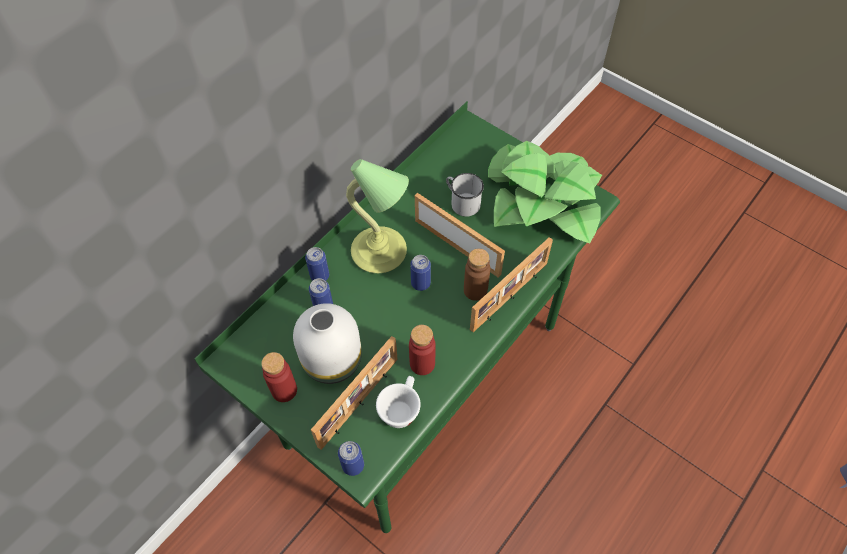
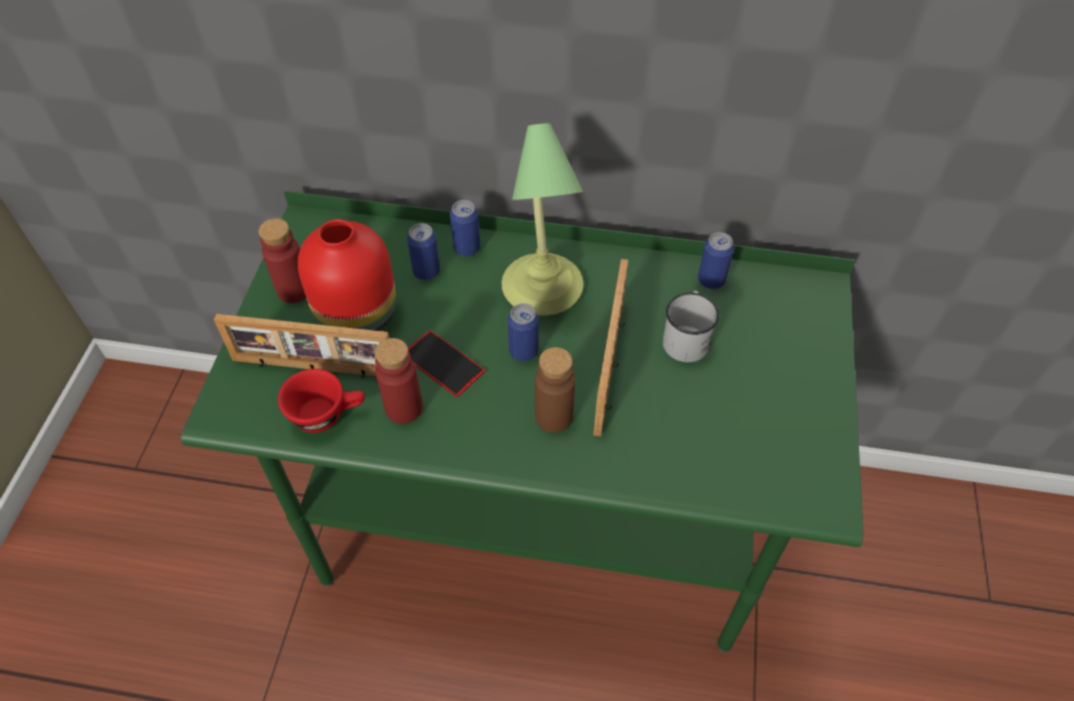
camera: 60 degrees right, 5 degrees down
white vase [293,303,362,384] -> red vase [298,219,396,331]
can [338,441,364,476] -> can moved to [698,232,734,289]
white cup [376,376,421,428] -> red cup [278,369,365,433]
picture frame [470,237,553,332] -> none
potted plant [488,141,602,243] -> none
none -> phone [408,330,485,397]

